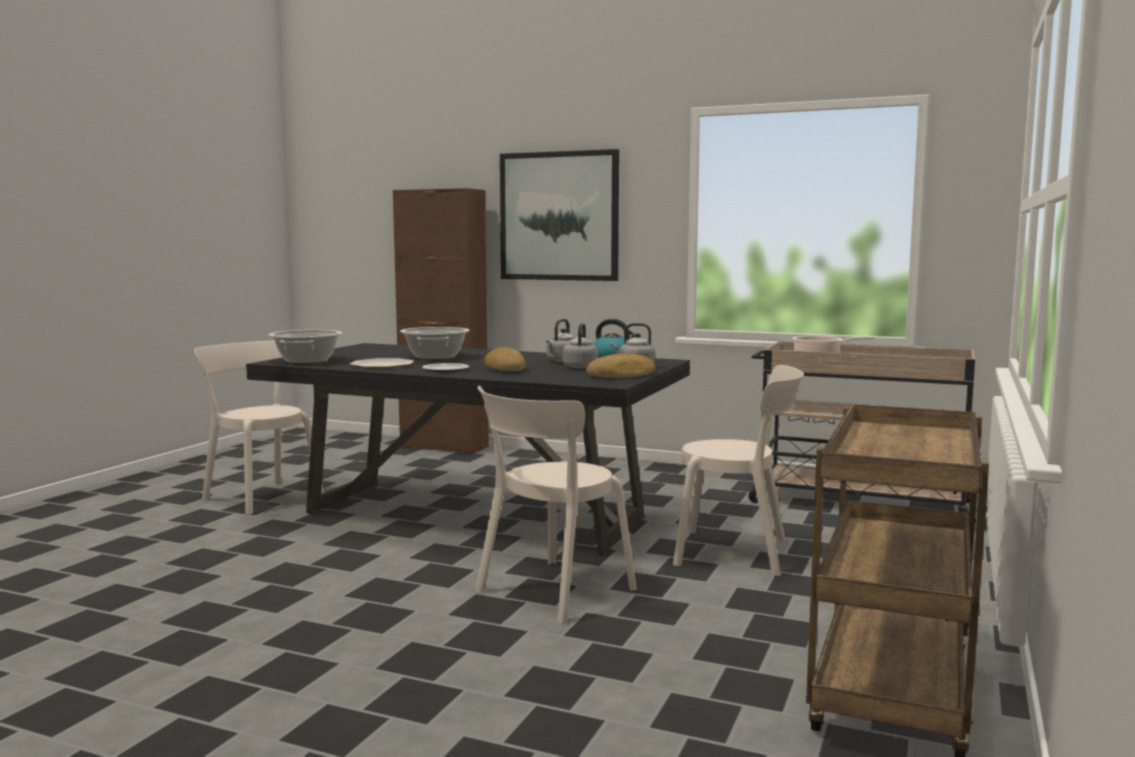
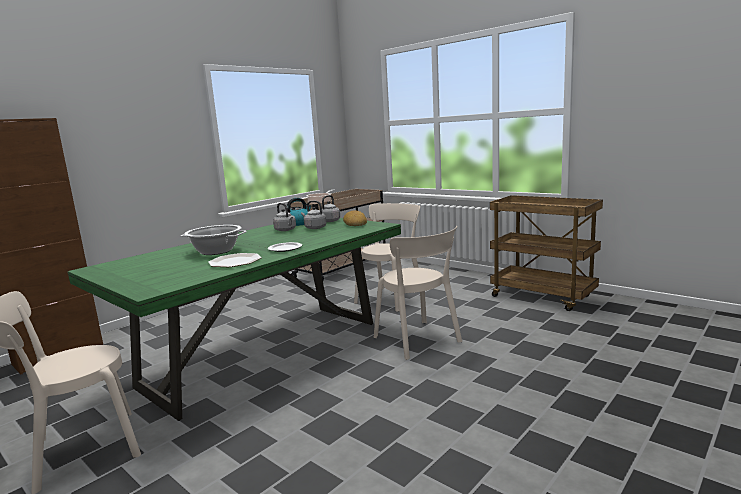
camera: 70 degrees left, 5 degrees up
black dining table [246,343,690,556] -> green dining table [67,218,401,421]
cooking pot [269,330,343,364] -> none
bread [484,347,526,371] -> none
picture [500,149,619,281] -> none

